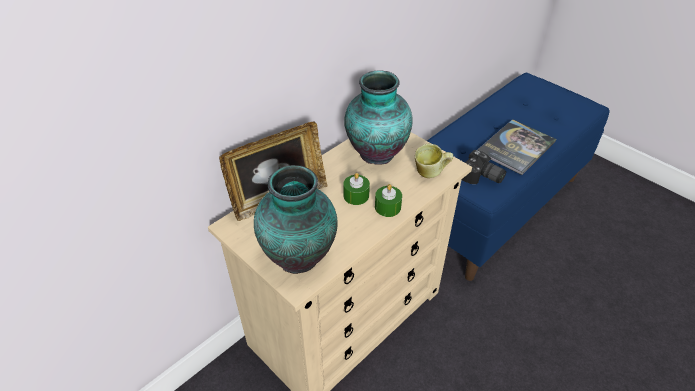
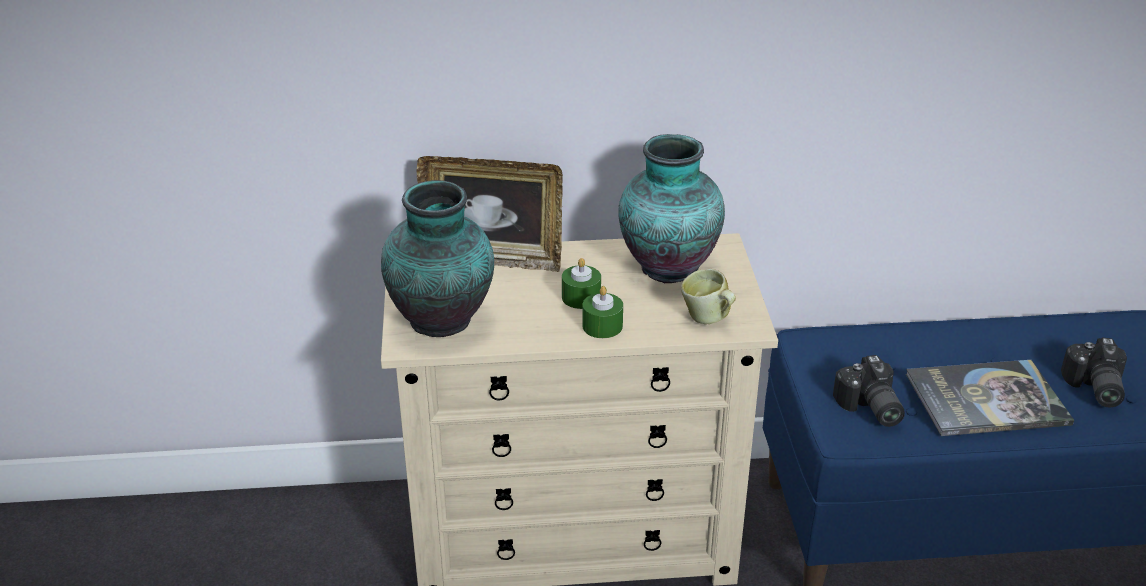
camera: 40 degrees right, 10 degrees down
none -> camera [1061,337,1127,407]

